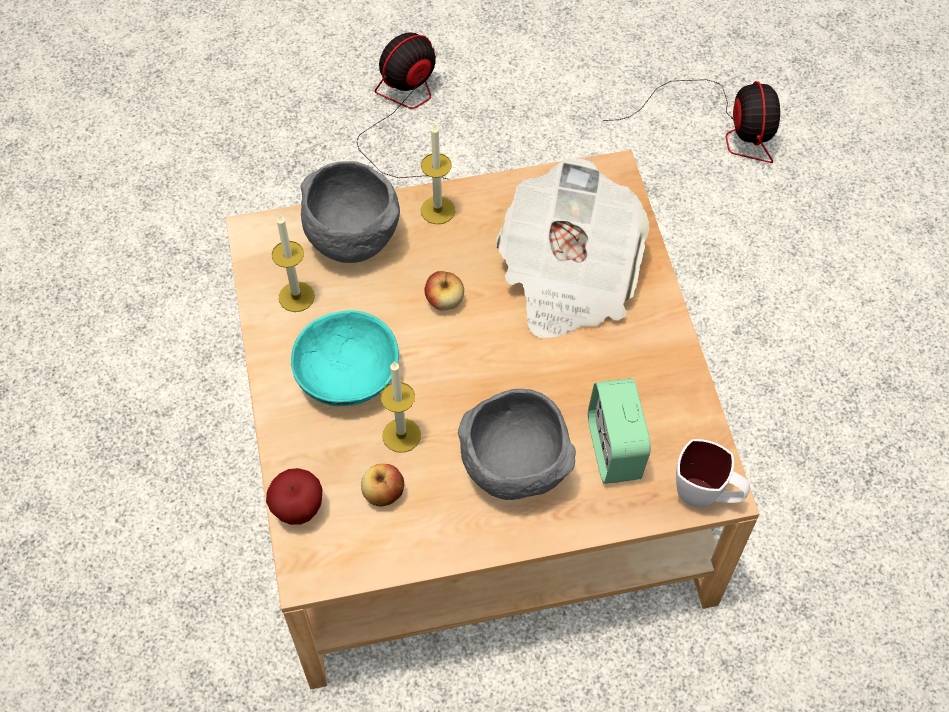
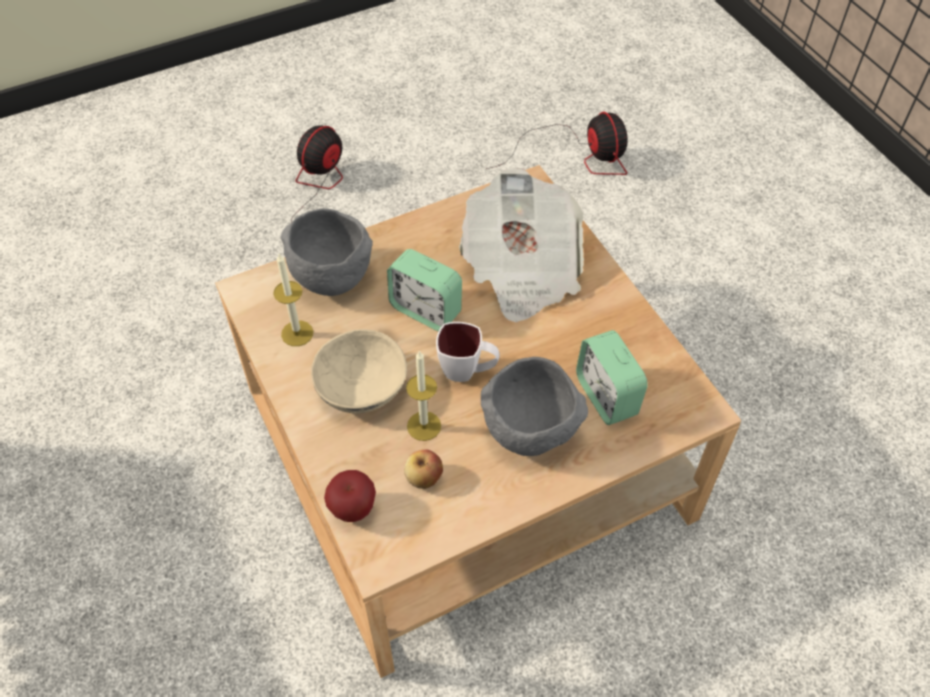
camera: 15 degrees left, 5 degrees down
turquoise bowl [291,310,399,406] -> beige bowl [311,329,407,413]
candle [421,123,455,224] -> none
apple [425,271,464,311] -> alarm clock [387,249,462,331]
white mug [676,439,750,508] -> white mug moved to [436,322,500,382]

